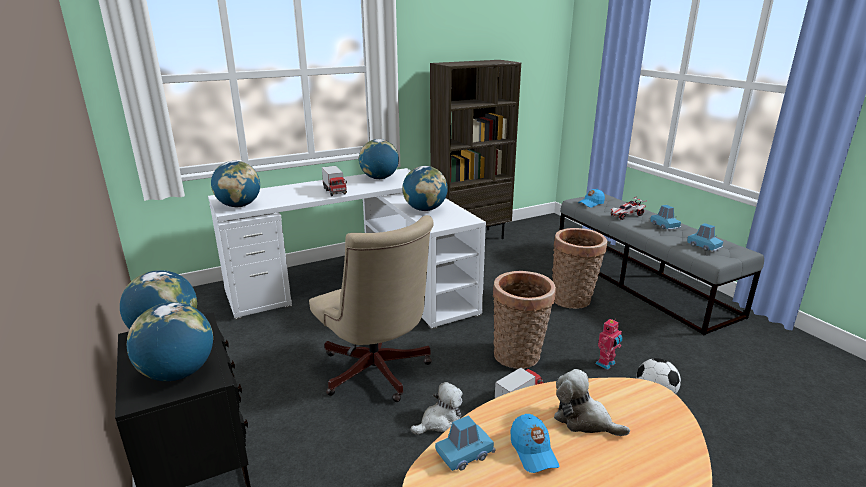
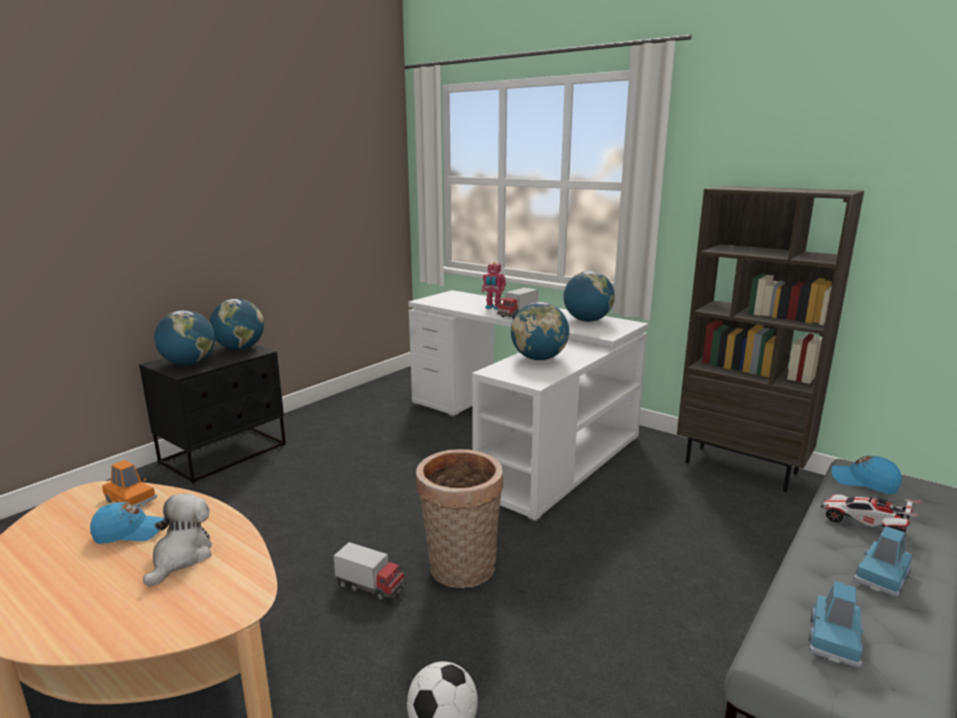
camera: 65 degrees right, 5 degrees down
globe [211,161,260,207] -> none
beige office chair [309,215,434,402] -> none
plush toy [411,382,462,435] -> none
blue toy car [435,416,496,471] -> orange toy car [102,460,157,507]
blue cap [511,414,559,473] -> blue cap turned 150 degrees counterclockwise [90,502,164,544]
basket [552,228,607,309] -> none
toy robot [595,319,623,370] -> toy robot moved to [482,262,506,310]

